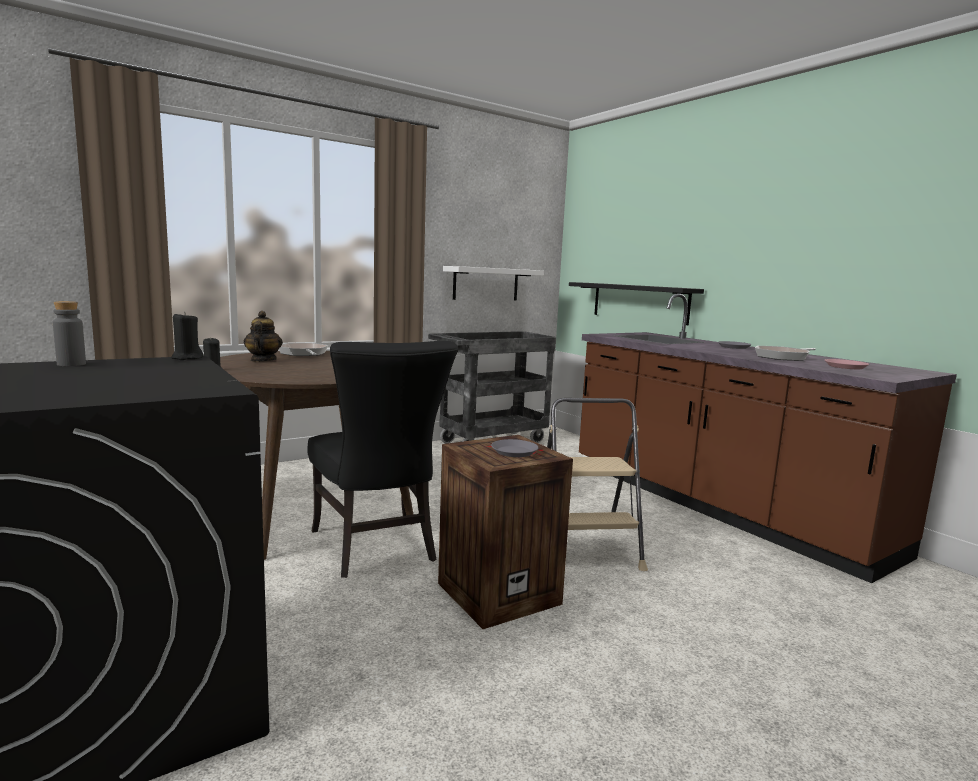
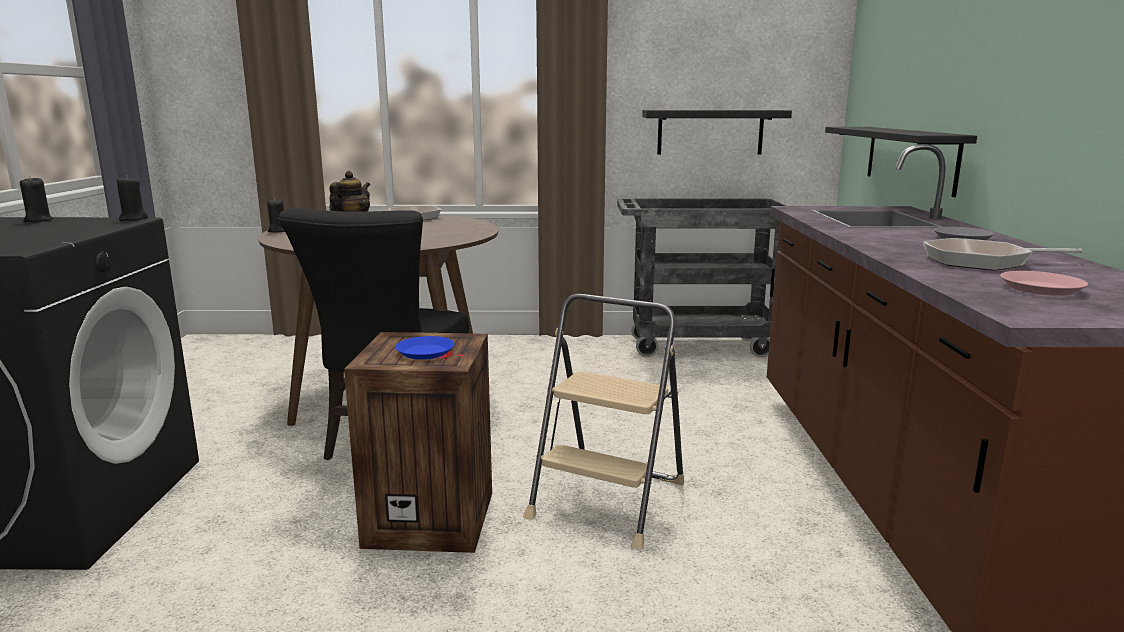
camera: 35 degrees right, 5 degrees up
grey bottle [53,301,86,366] -> black candle [20,176,53,222]
white shelf [443,266,544,300] -> black shelf [642,110,792,154]
grey plate [491,439,538,457] -> blue plate [395,336,454,360]

